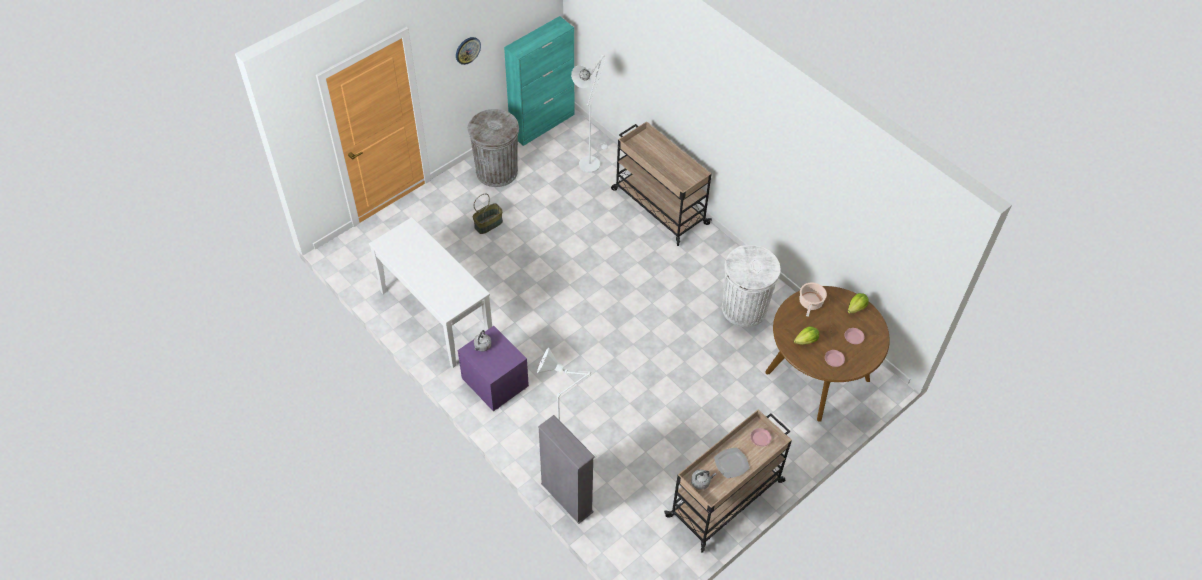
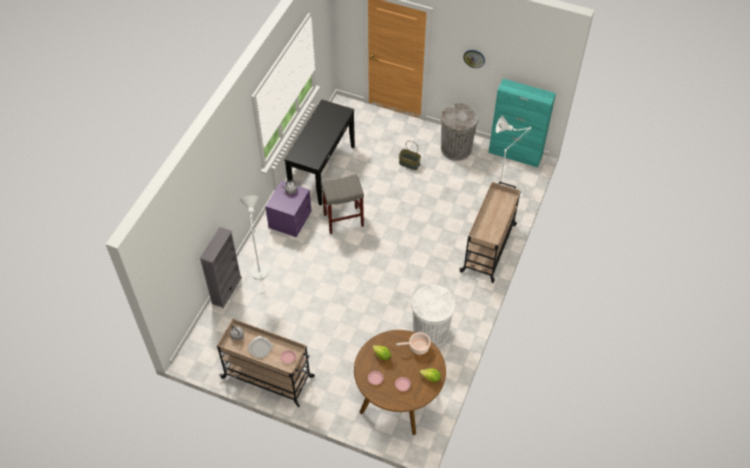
camera: 65 degrees right, 0 degrees up
white console table [369,217,492,368] -> black console table [284,99,355,205]
none -> grey stool [321,174,364,234]

